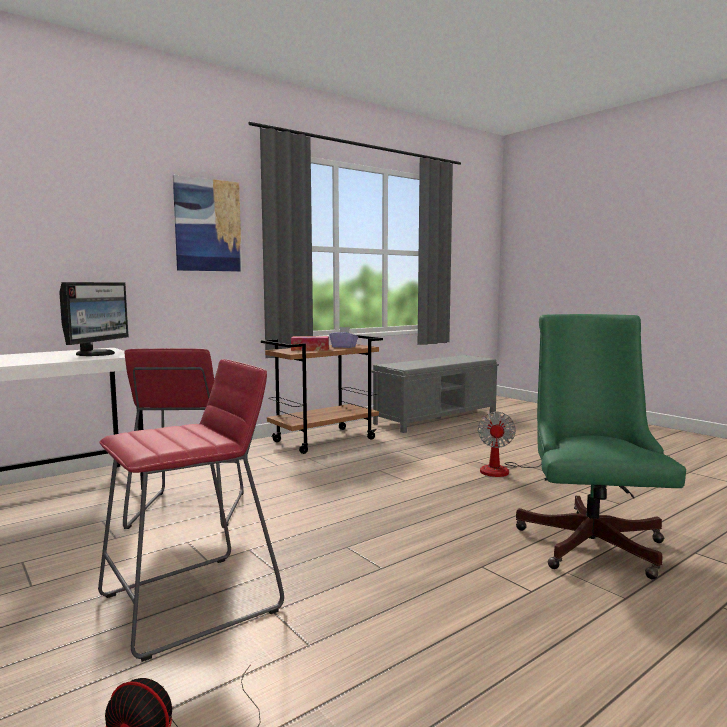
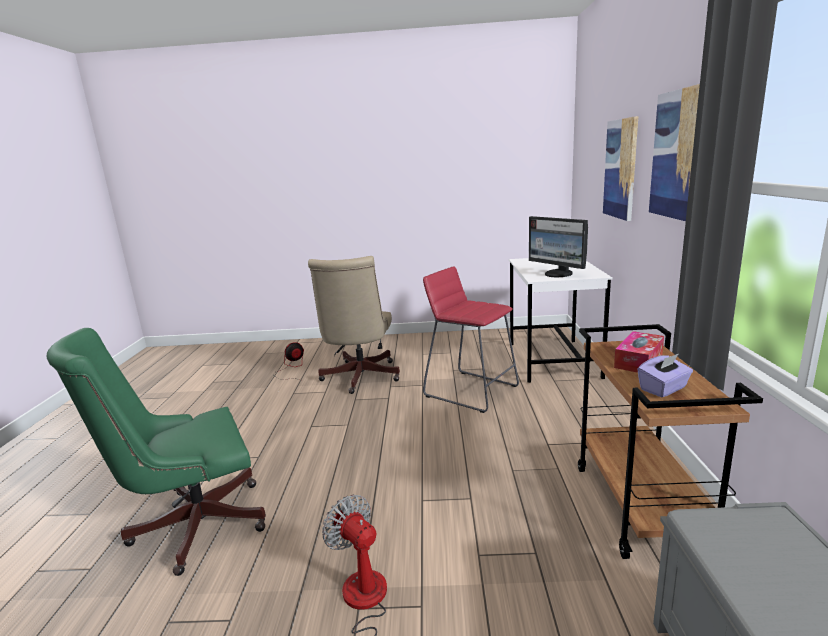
camera: 130 degrees right, 10 degrees up
red stool [98,359,284,662] -> beige office chair [308,256,400,394]
green office chair [516,314,686,579] -> green office chair turned 105 degrees clockwise [47,328,266,576]
none -> picture [603,116,638,221]

